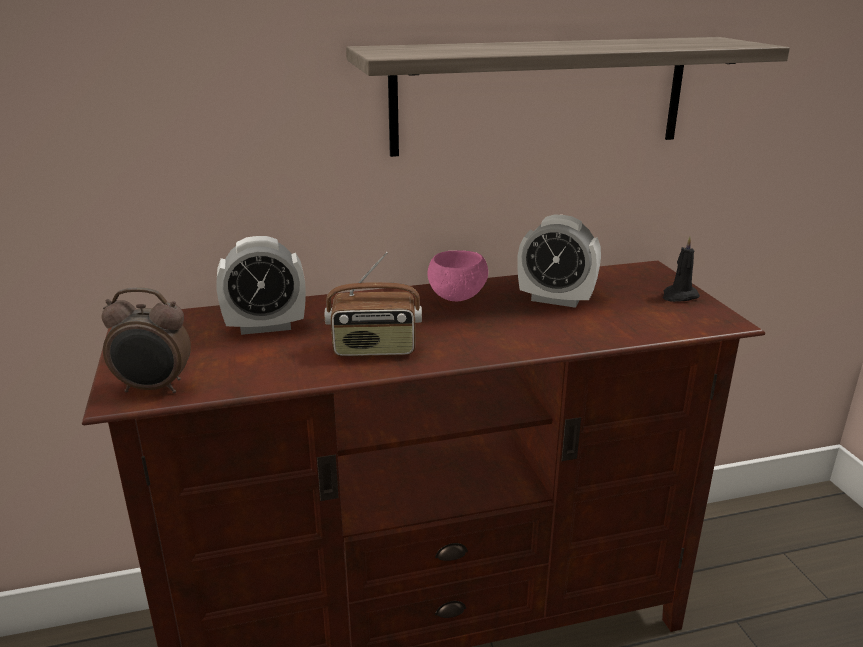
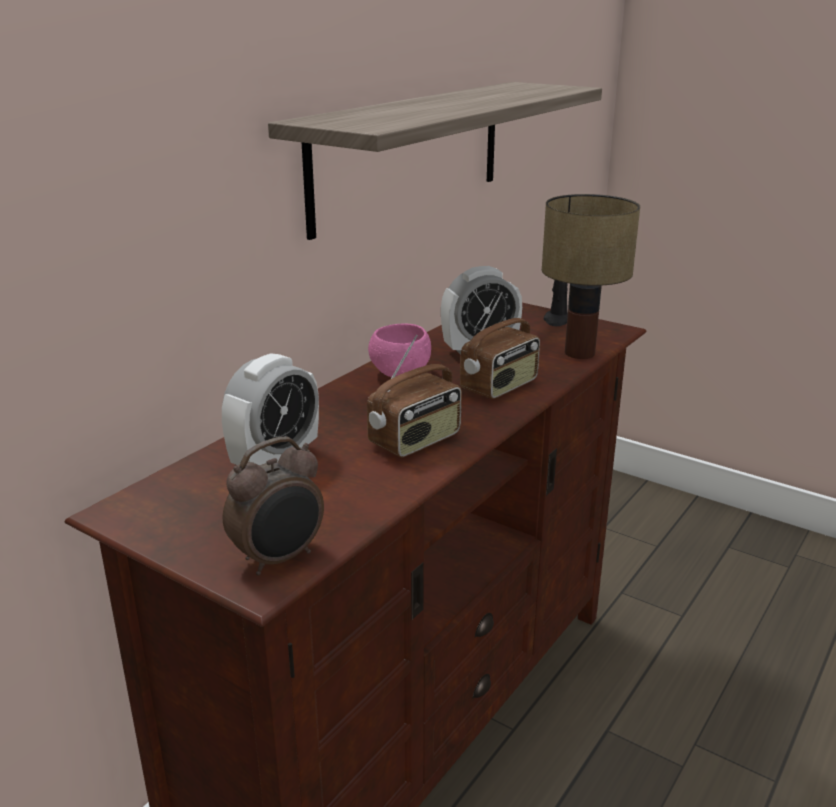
camera: 40 degrees left, 0 degrees up
none -> radio [460,292,540,399]
none -> table lamp [542,194,640,359]

